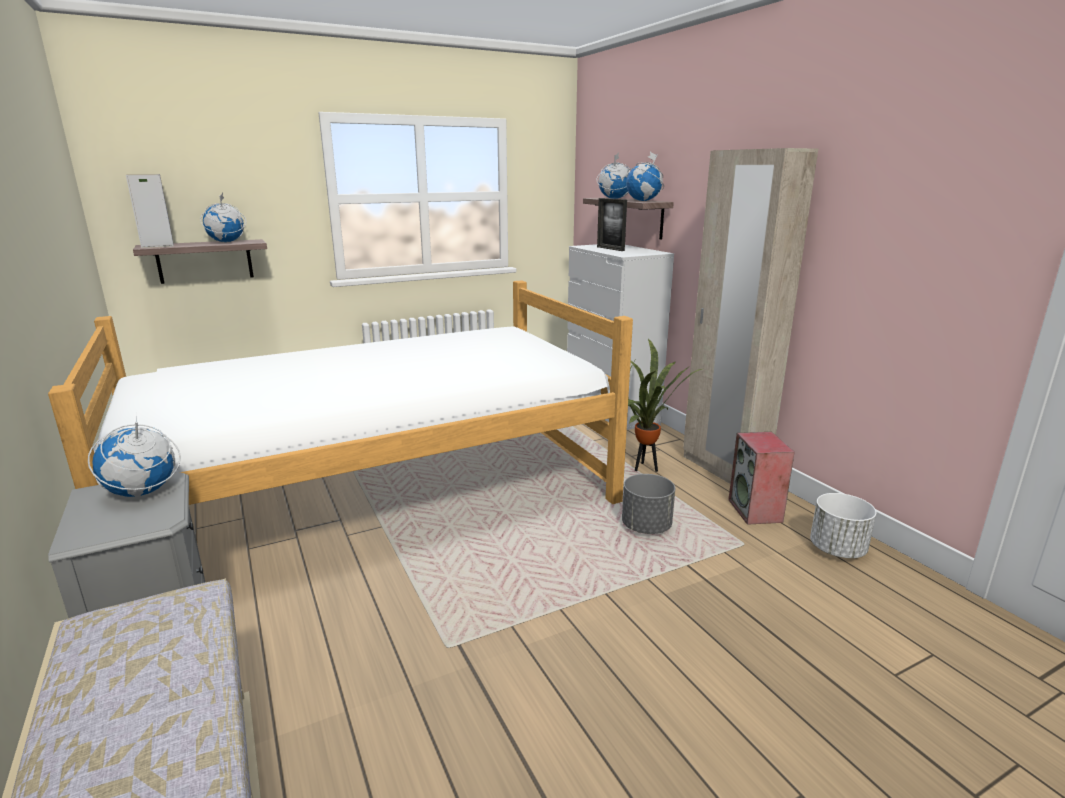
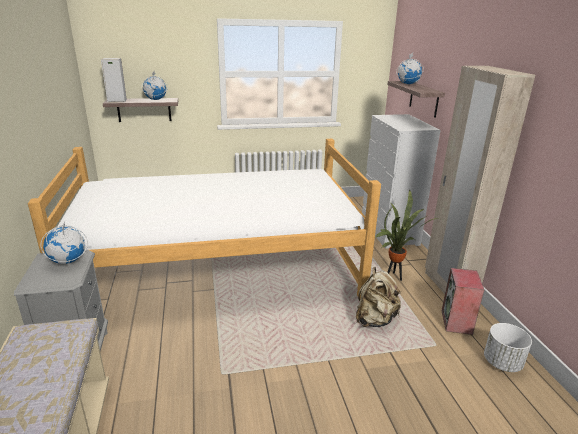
camera: 15 degrees right, 5 degrees up
picture frame [597,198,627,251] -> none
grey planter [622,474,675,534] -> beige backpack [356,267,402,327]
globe [626,152,664,201] -> none

